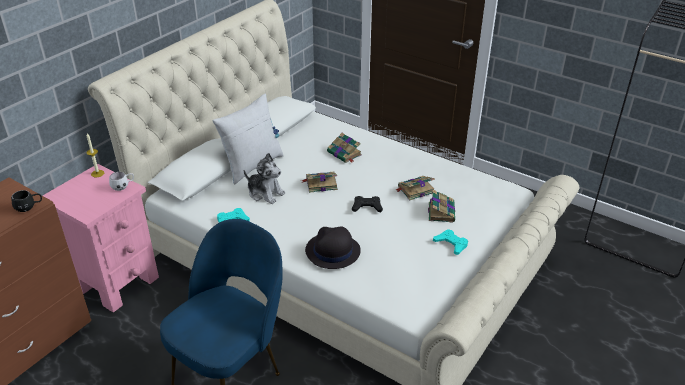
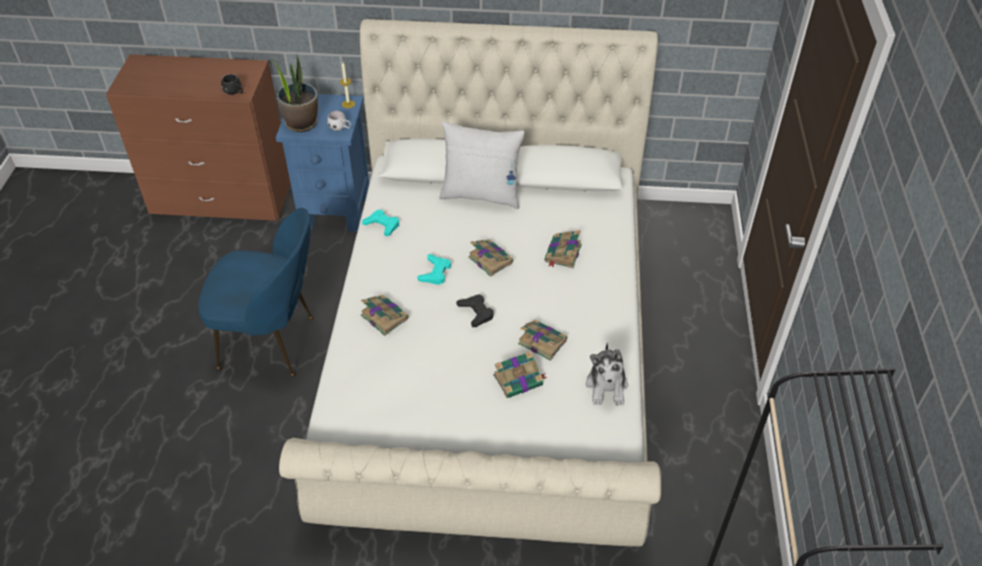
camera: 60 degrees right, 10 degrees up
pink nightstand [43,164,159,313] -> blue nightstand [276,94,369,232]
plush toy [244,153,285,204] -> plush toy moved to [586,343,628,405]
black hat [305,226,361,269] -> book [361,295,409,336]
turquoise game controller [433,229,468,255] -> turquoise game controller moved to [418,254,451,285]
none -> potted plant [273,53,318,132]

